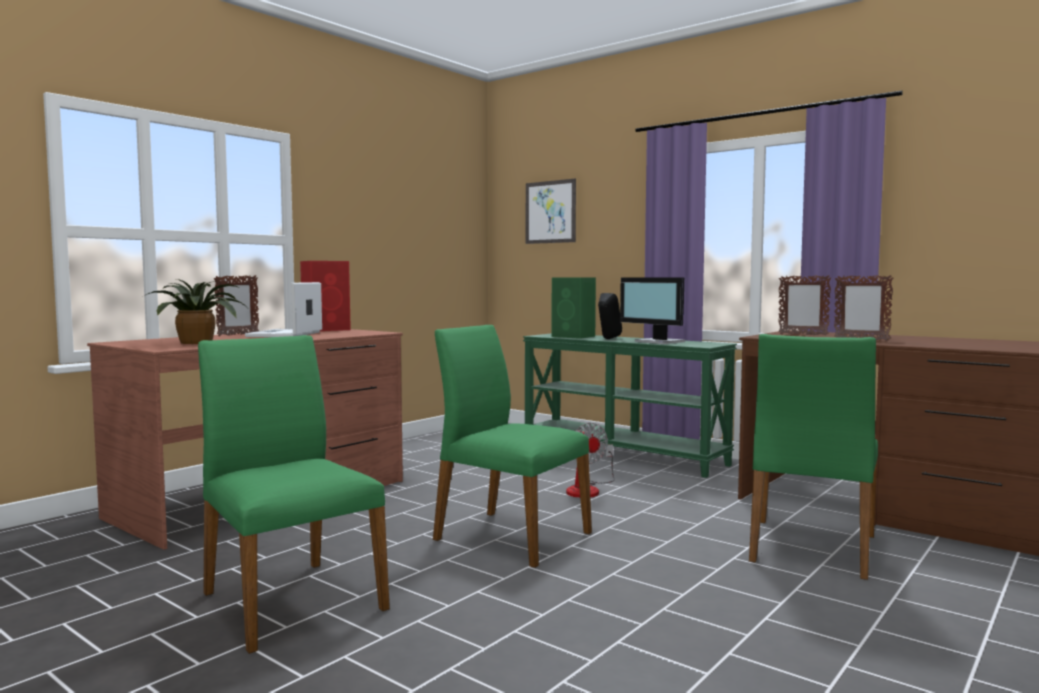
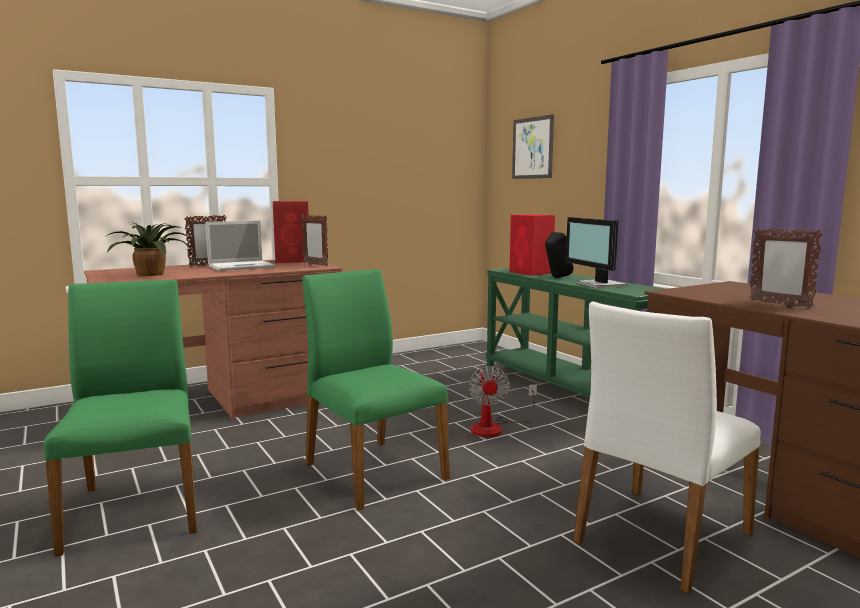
camera: 20 degrees right, 5 degrees up
laptop [245,282,322,337] -> laptop turned 150 degrees counterclockwise [205,220,275,271]
green speaker [551,277,596,339] -> red speaker [509,214,555,276]
green chair [749,334,878,580] -> white chair [573,302,761,594]
picture frame [778,275,831,336] -> picture frame moved to [301,215,328,266]

